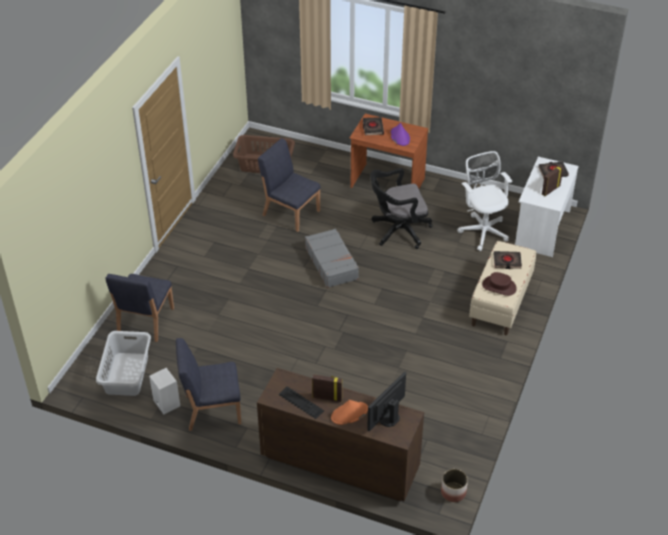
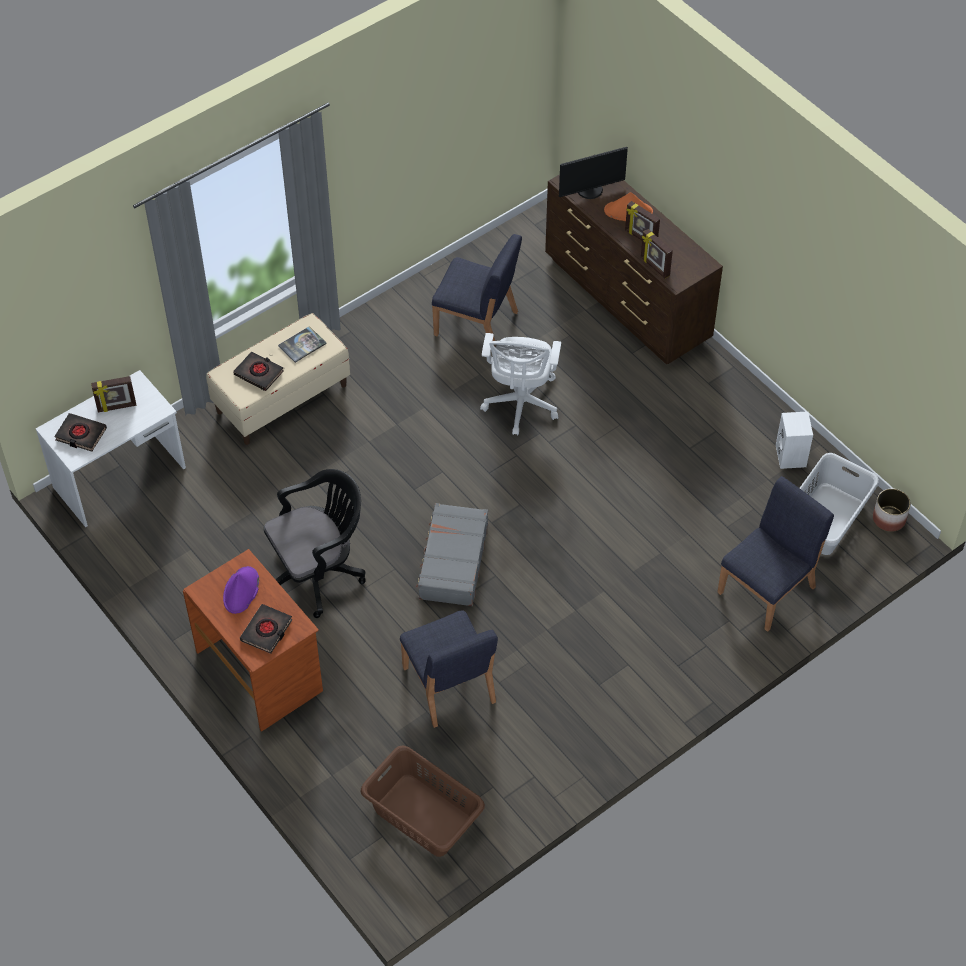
camera: 150 degrees left, 10 degrees up
blue chair [176,338,241,431] -> blue chair moved to [432,234,522,341]
keyboard [278,387,324,419] -> none
black office chair [370,168,433,249] -> black office chair turned 45 degrees counterclockwise [264,469,366,618]
planter [441,469,468,502] -> planter moved to [873,488,911,532]
white office chair [457,151,513,251] -> white office chair moved to [480,333,561,435]
brown hat [482,272,517,296] -> book [278,326,326,363]
none -> picture frame [641,229,673,278]

